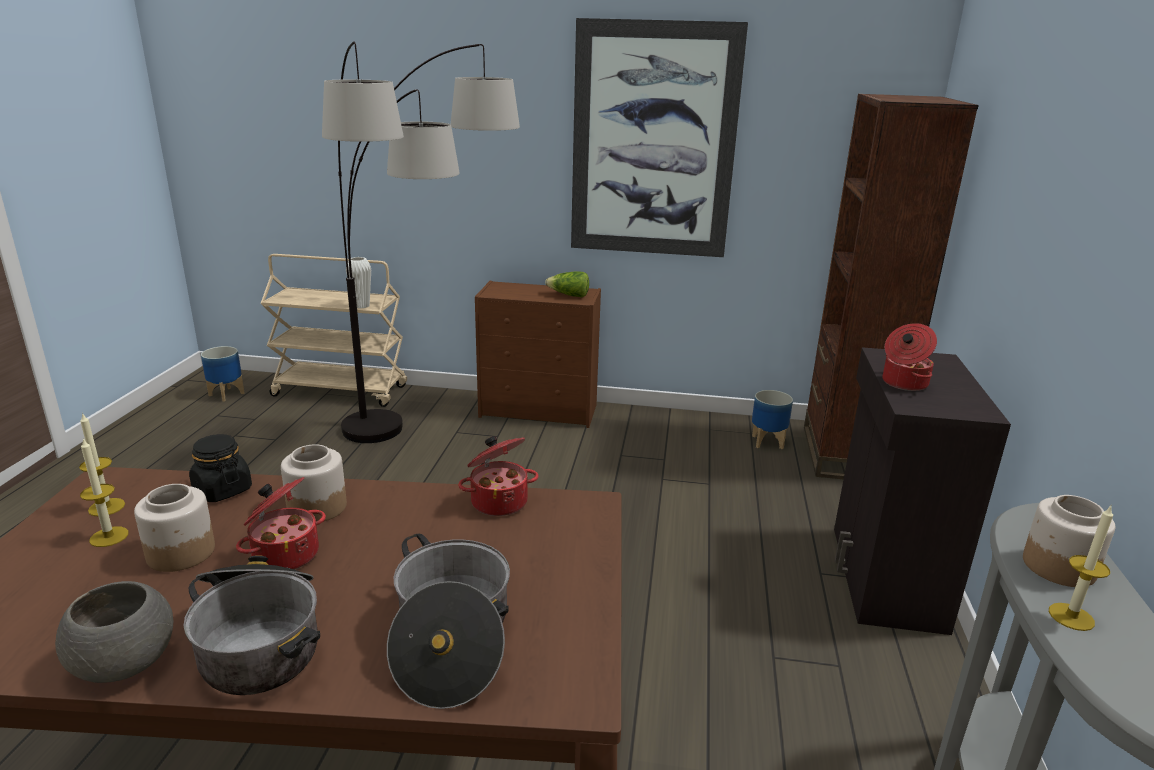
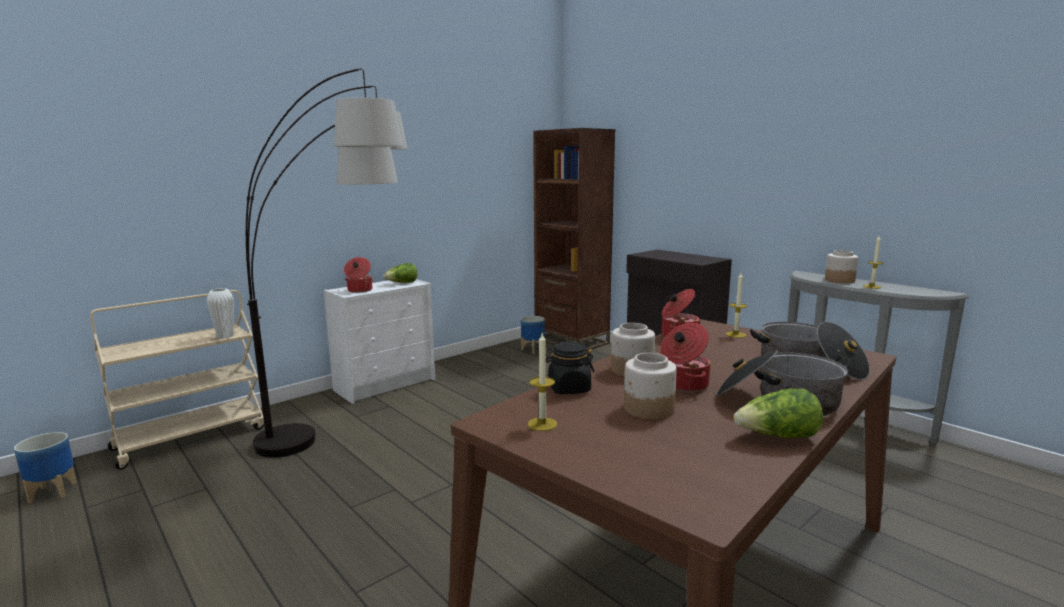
camera: 50 degrees left, 10 degrees down
grey bowl [55,581,173,683] -> lettuce [734,388,823,438]
candle [80,438,129,547] -> candle moved to [726,273,747,338]
brown dresser [475,281,601,428] -> white dresser [324,279,435,404]
picture [571,18,748,257] -> none
cooking pot [883,323,937,391] -> cooking pot moved to [344,257,374,293]

